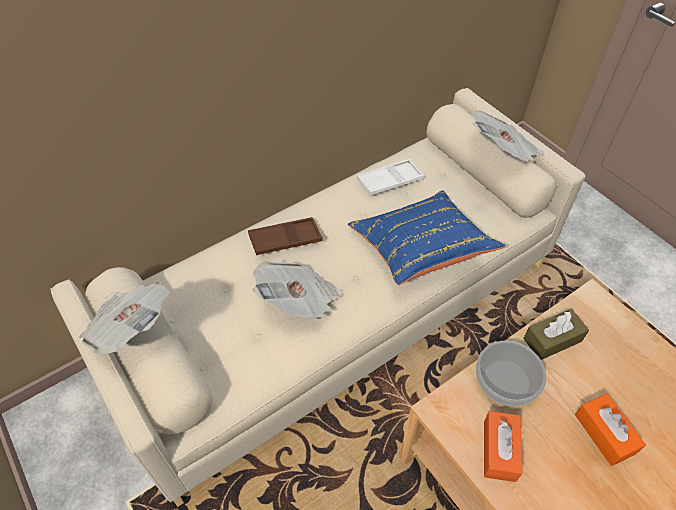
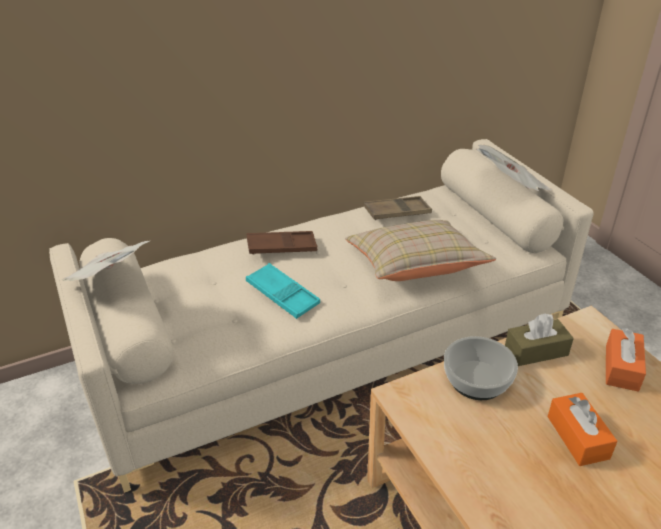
camera: 10 degrees right, 15 degrees down
newspaper [253,262,343,320] -> turquoise tray [246,263,320,319]
blue pillow [348,190,505,285] -> beige pillow [345,220,496,281]
white tray [357,159,424,195] -> brown tray [364,196,432,220]
orange tissue box [484,411,523,482] -> orange tissue box moved to [606,328,646,392]

